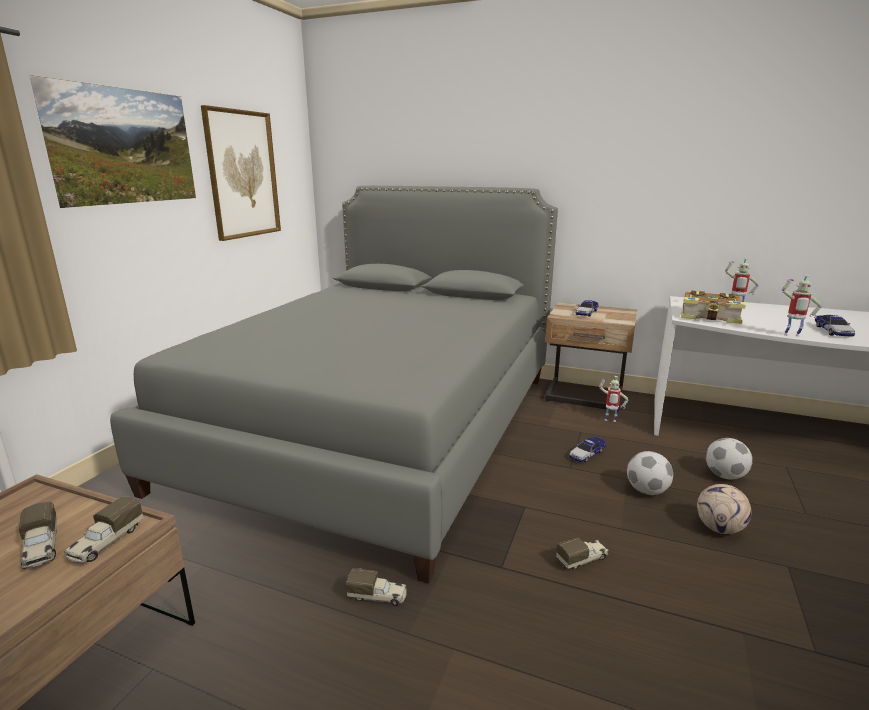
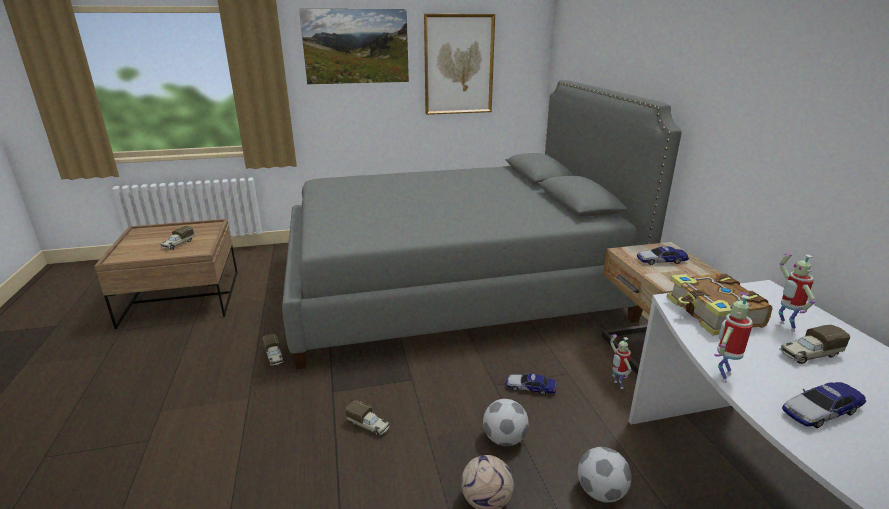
camera: 55 degrees right, 5 degrees up
toy truck [64,496,144,563] -> toy truck moved to [779,325,850,364]
toy robot [782,275,822,336] -> toy robot turned 60 degrees clockwise [714,292,753,383]

